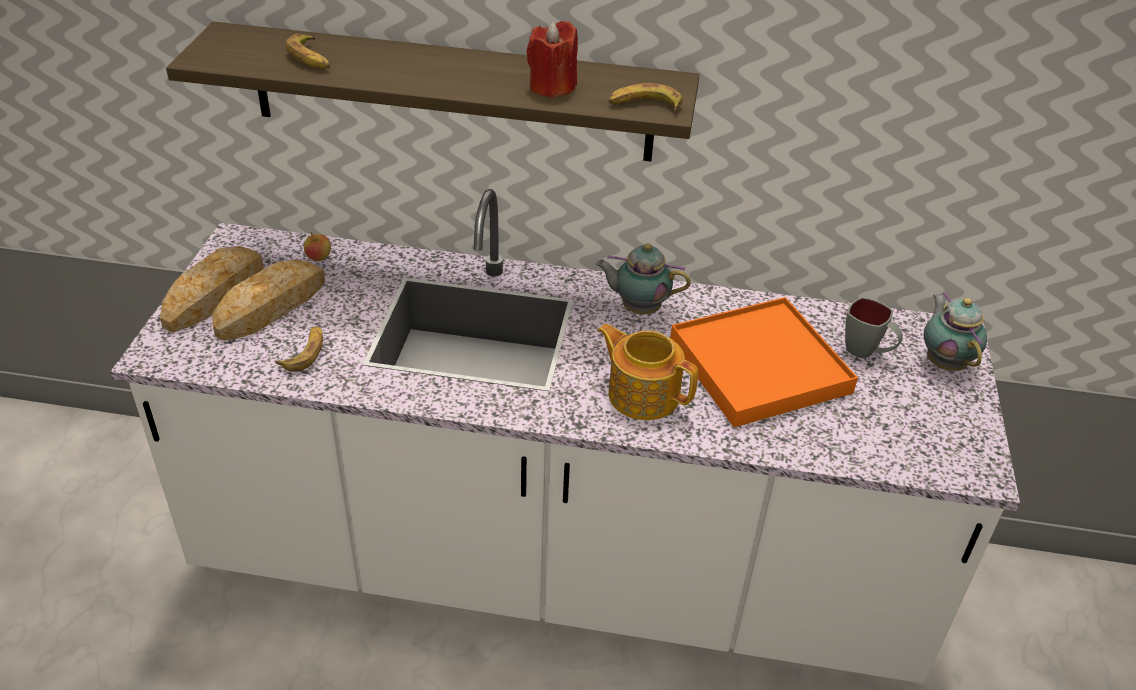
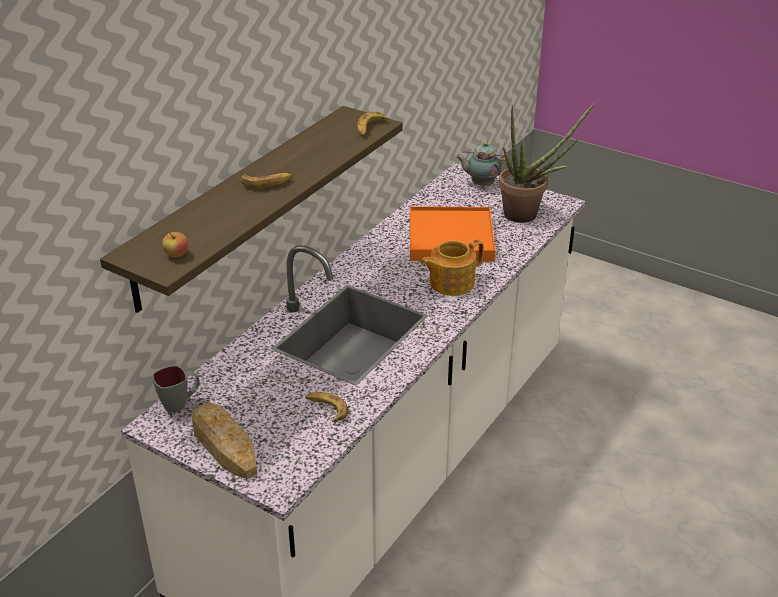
camera: 65 degrees left, 5 degrees down
bread [212,260,325,340] -> none
banana [286,34,330,69] -> banana moved to [241,173,292,189]
apple [304,232,331,261] -> apple moved to [162,232,188,257]
red candle [527,21,578,98] -> none
teapot [596,243,691,314] -> none
grey mug [845,297,903,359] -> grey mug moved to [152,365,200,413]
none -> potted plant [499,103,594,223]

